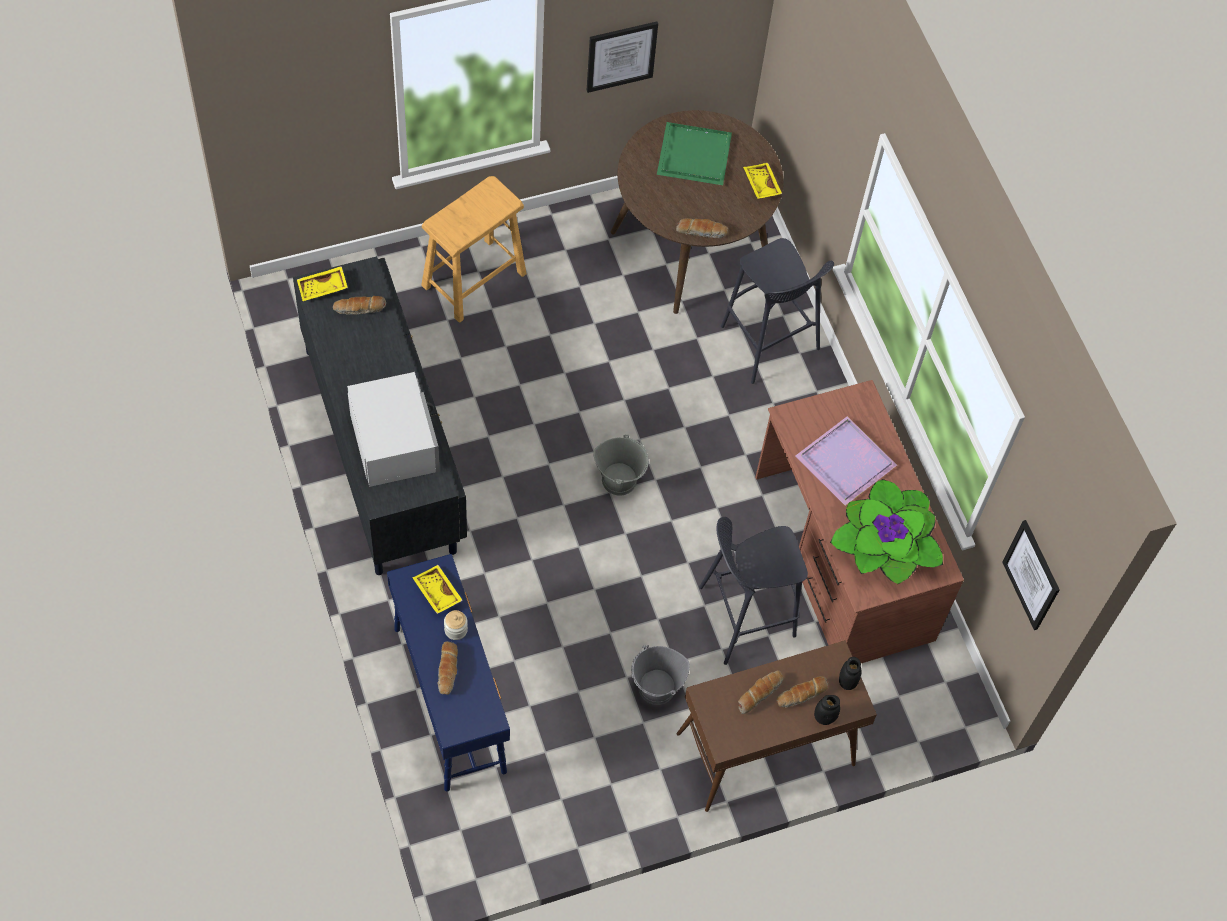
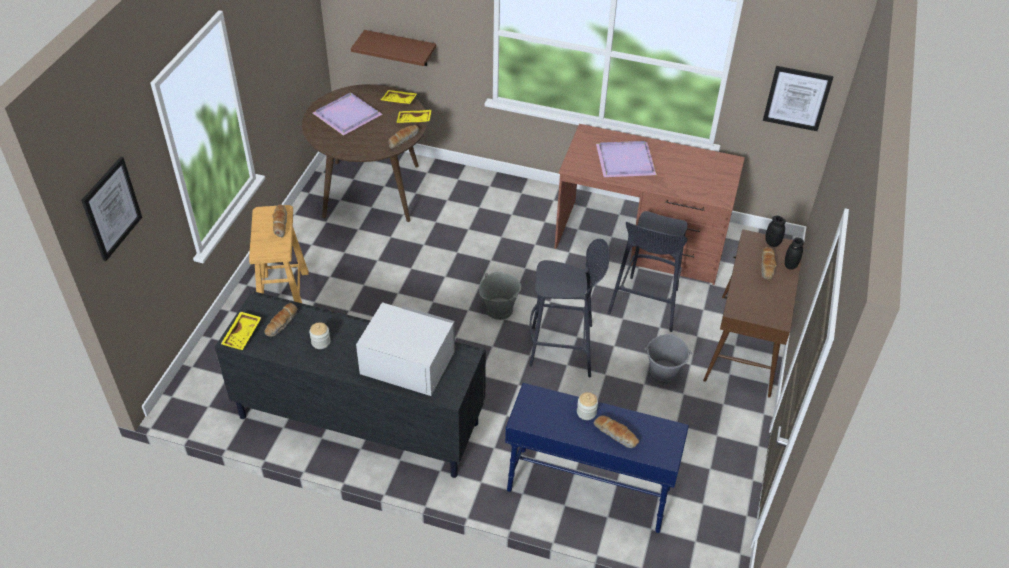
camera: 50 degrees left, 15 degrees down
yellow tray [413,565,463,614] -> yellow tray moved to [396,110,432,123]
picture [587,22,658,93] -> picture moved to [81,157,142,261]
green tray [657,122,732,185] -> purple tray [313,93,382,136]
grey stool [721,238,834,384] -> grey stool moved to [529,239,609,377]
bread [738,670,783,714] -> bread moved to [272,204,287,237]
potted plant [830,479,943,584] -> none
none -> jar [309,322,330,349]
none -> brown shelf [351,30,436,66]

